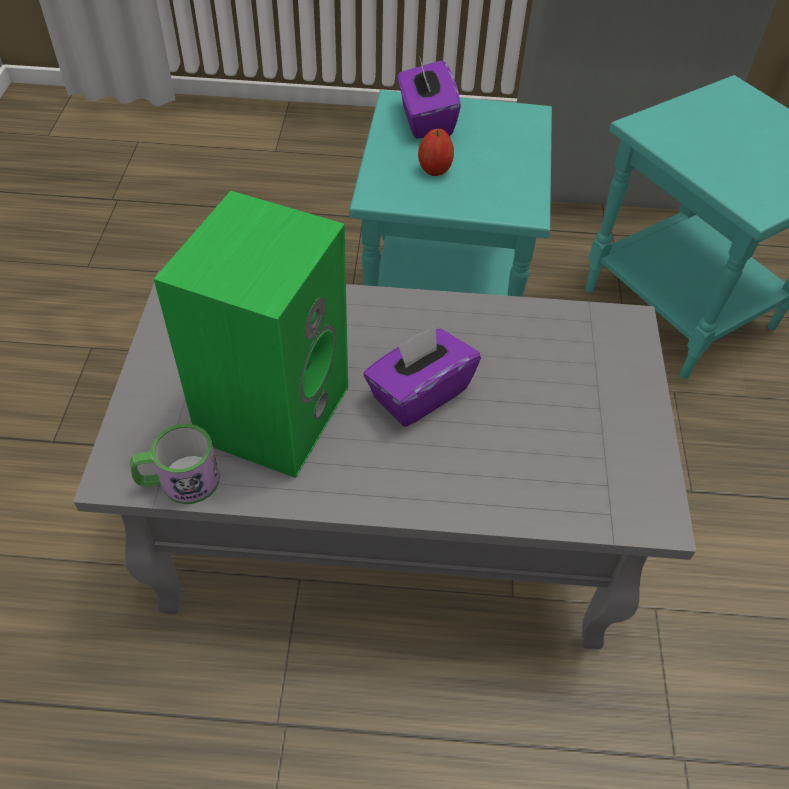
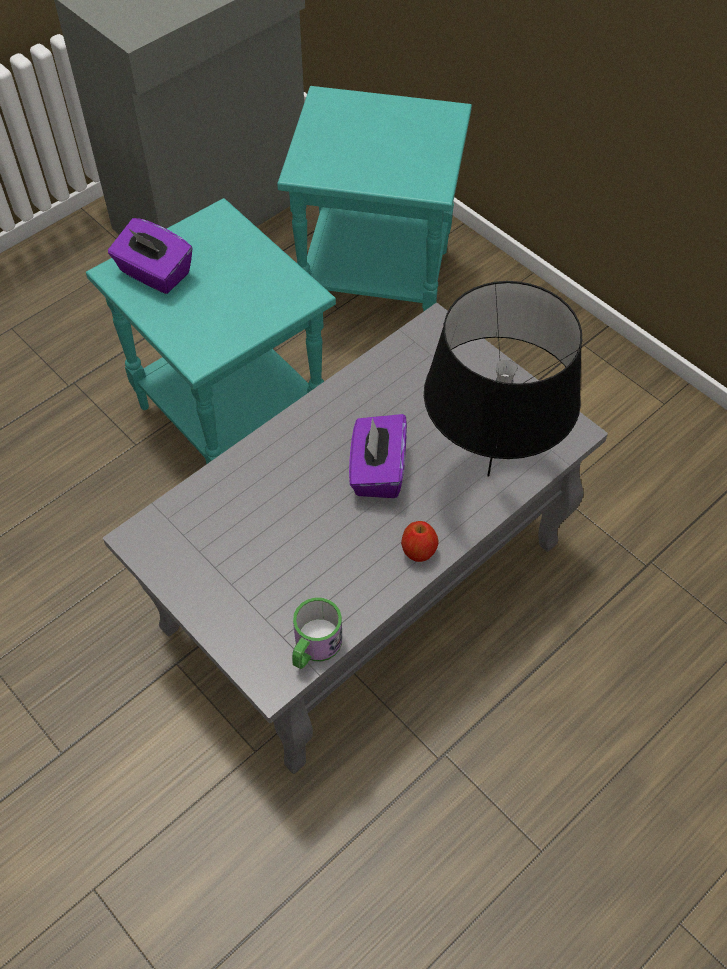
camera: 45 degrees left, 5 degrees up
green speaker [154,191,348,478] -> none
apple [418,129,454,176] -> apple moved to [401,521,439,562]
none -> black table lamp [424,281,582,477]

